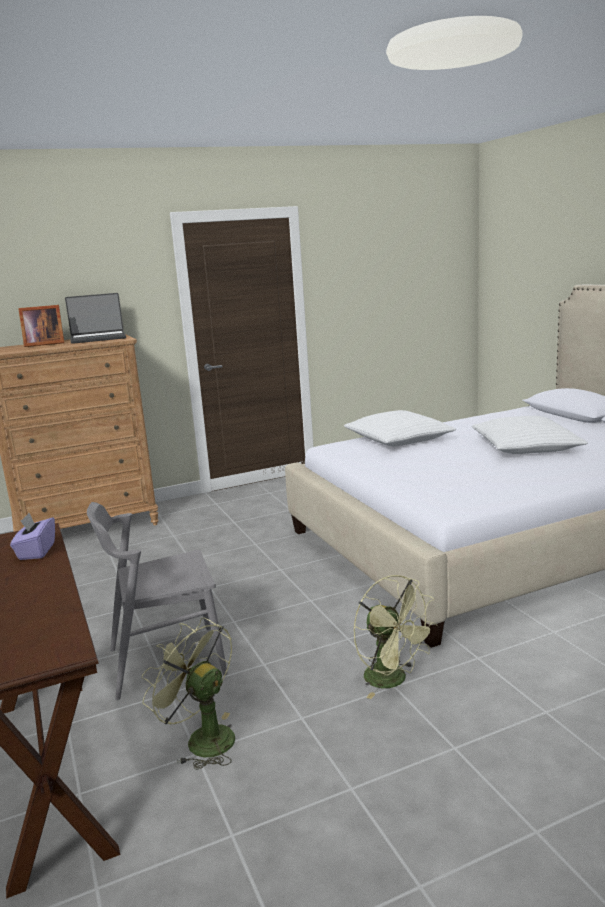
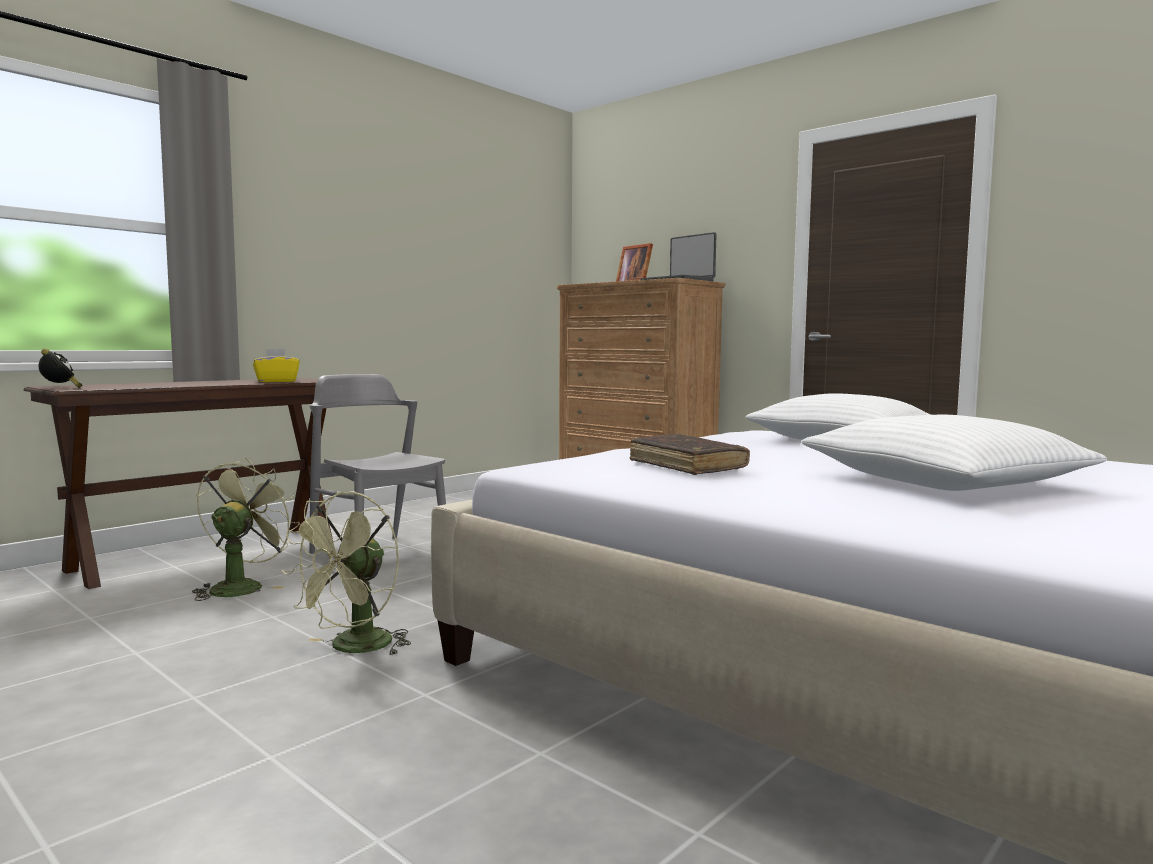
camera: 65 degrees right, 10 degrees down
purple tissue box [10,513,55,560] -> yellow tissue box [253,349,300,382]
none -> alarm clock [39,349,83,388]
none -> brown book [630,433,750,475]

